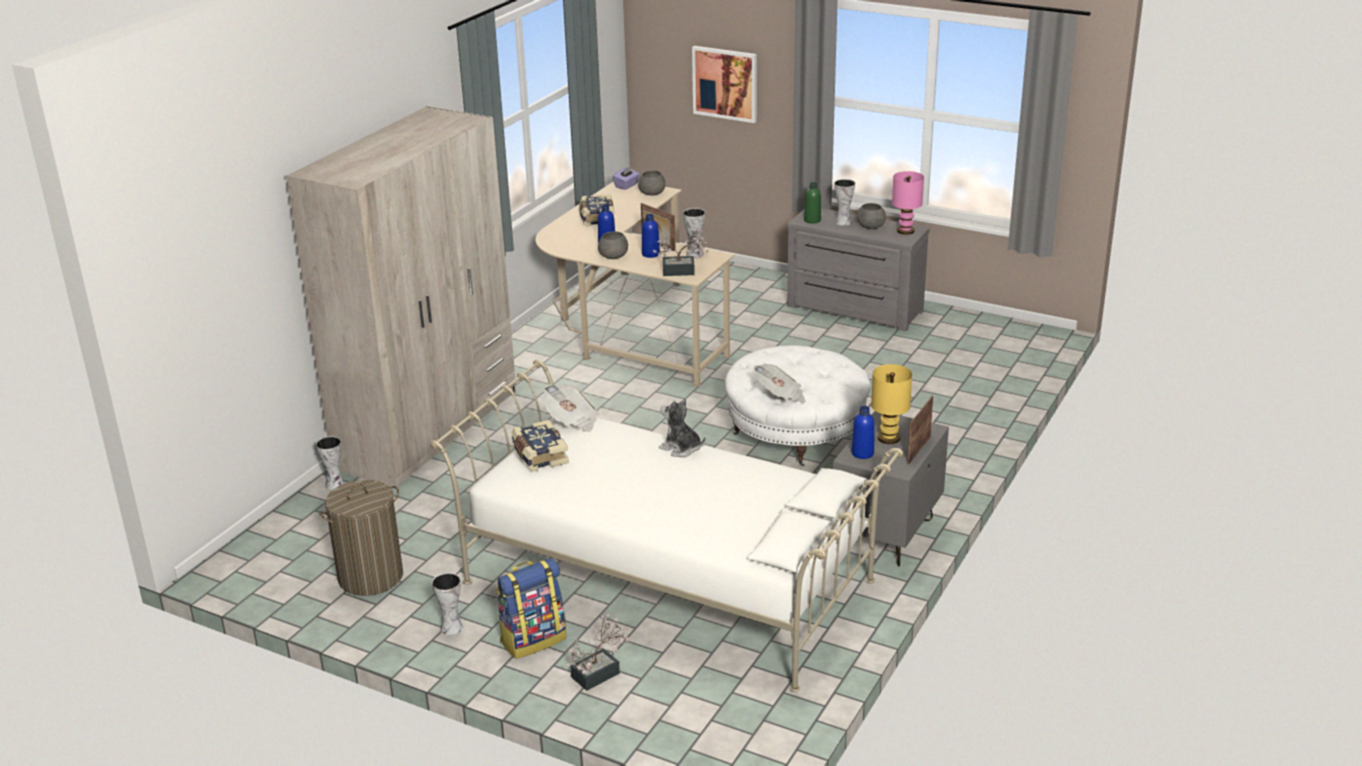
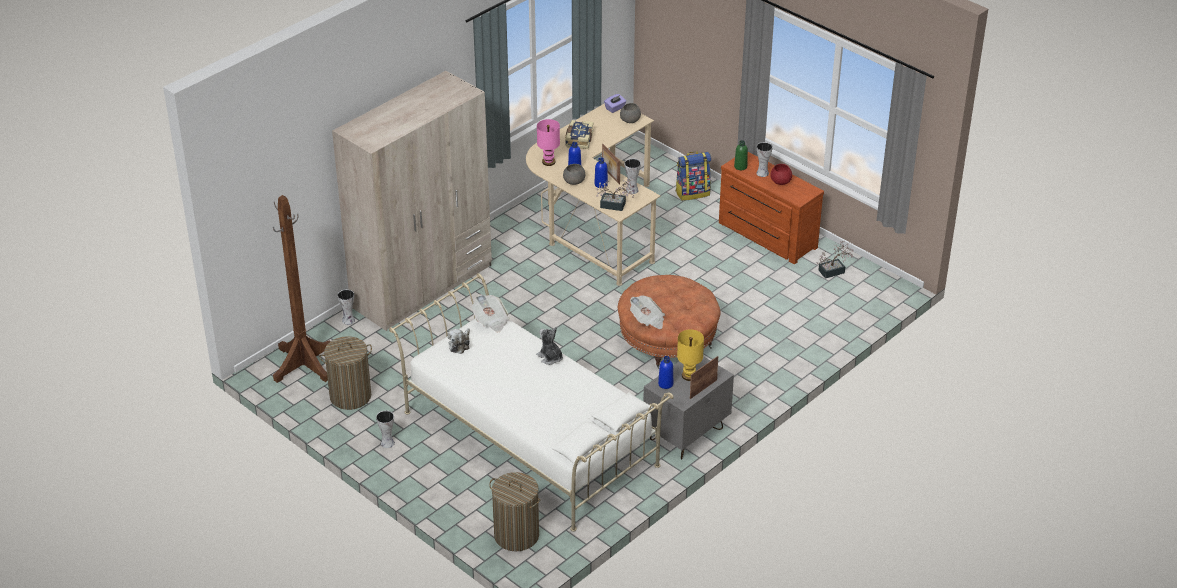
camera: 15 degrees right, 10 degrees up
backpack [496,558,566,659] -> backpack moved to [675,151,711,201]
book [511,420,569,472] -> plush toy [448,328,470,354]
potted plant [565,614,631,691] -> potted plant moved to [817,241,854,279]
picture [692,46,757,123] -> none
white ottoman [725,346,871,467] -> brown ottoman [618,275,721,369]
grey dresser [787,208,930,331] -> brown dresser [719,152,824,264]
grey bowl [857,203,886,229] -> red bowl [770,164,792,185]
pink table lamp [892,171,924,235] -> pink table lamp moved to [537,119,560,166]
none -> brown clothes rack [273,195,331,383]
none -> laundry basket [489,472,540,551]

